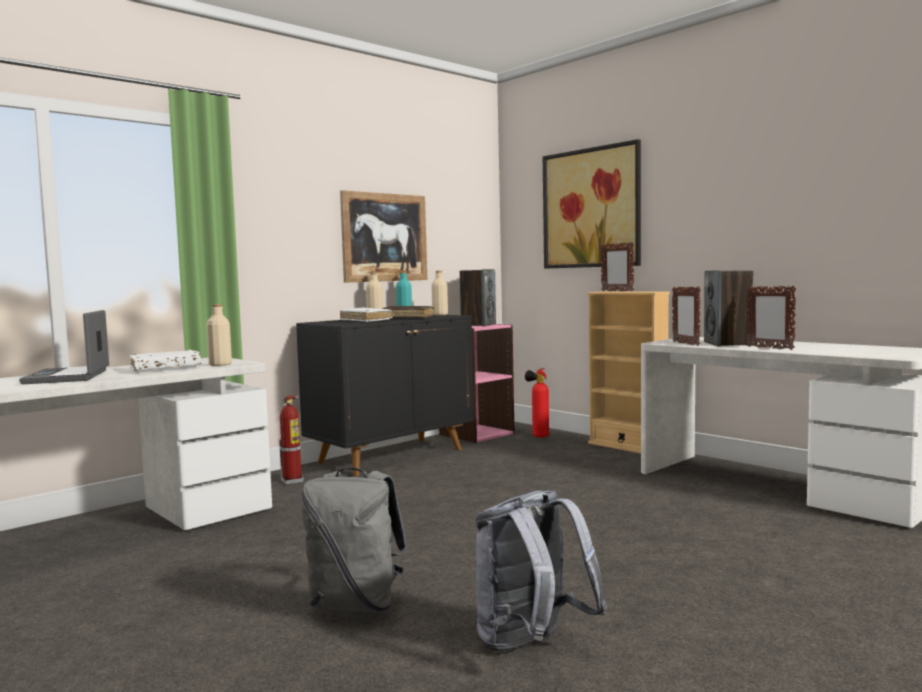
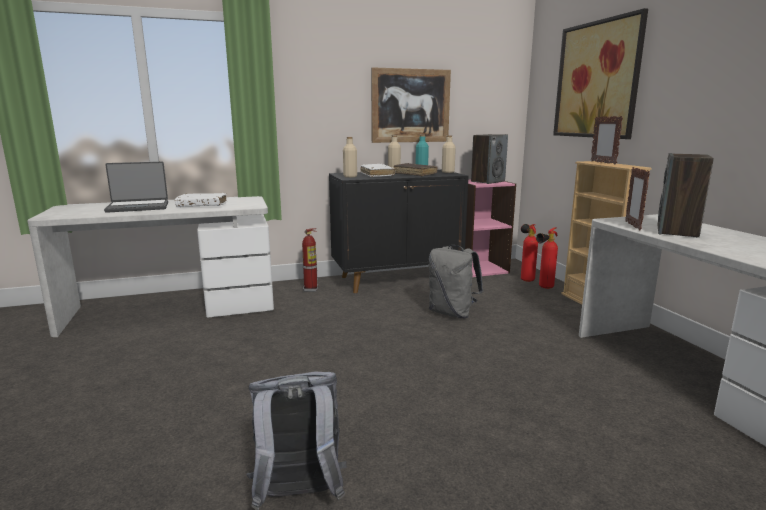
camera: 25 degrees right, 10 degrees up
laptop [19,310,109,384] -> laptop turned 120 degrees counterclockwise [104,162,168,213]
beige bottle [206,304,232,366] -> beige bottle moved to [343,137,357,178]
grey backpack [301,468,407,612] -> grey backpack moved to [429,245,483,318]
picture frame [746,286,796,350] -> none
none -> fire extinguisher [536,227,558,289]

